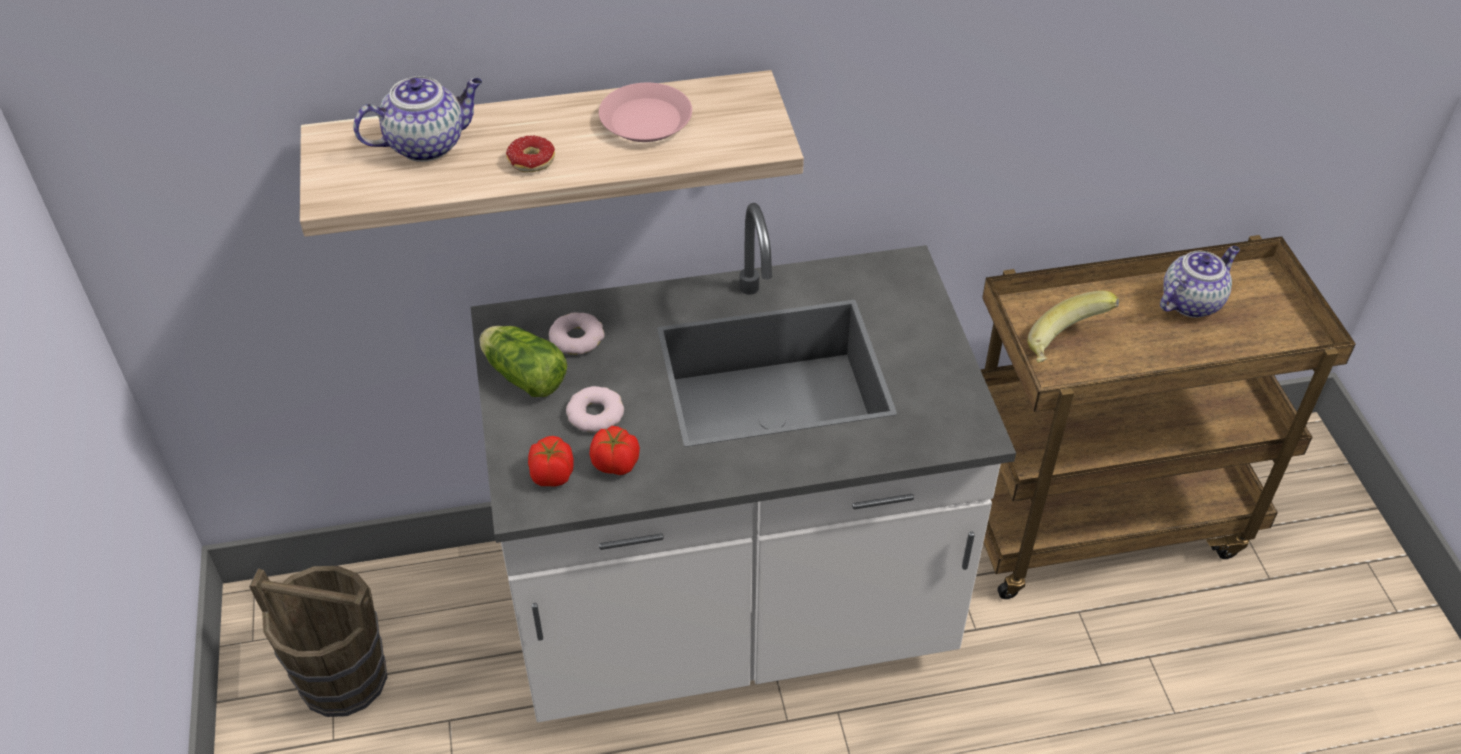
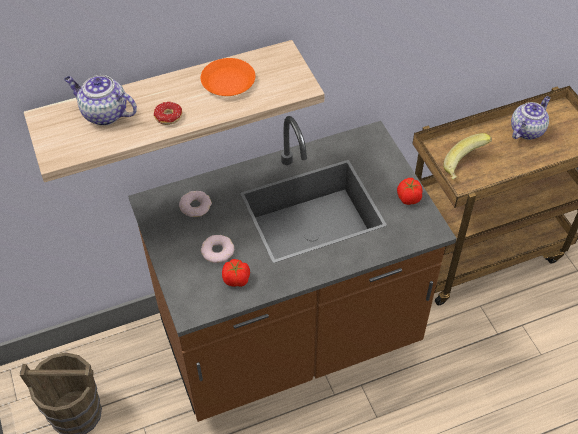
camera: 10 degrees left, 5 degrees up
teapot [353,76,482,162] -> teapot turned 120 degrees counterclockwise [64,75,137,126]
white counter [471,203,1016,722] -> brown counter [128,116,457,422]
lettuce [480,326,567,397] -> none
tomato [528,436,574,487] -> tomato moved to [397,178,423,205]
pink plate [599,83,692,142] -> orange plate [201,58,255,96]

